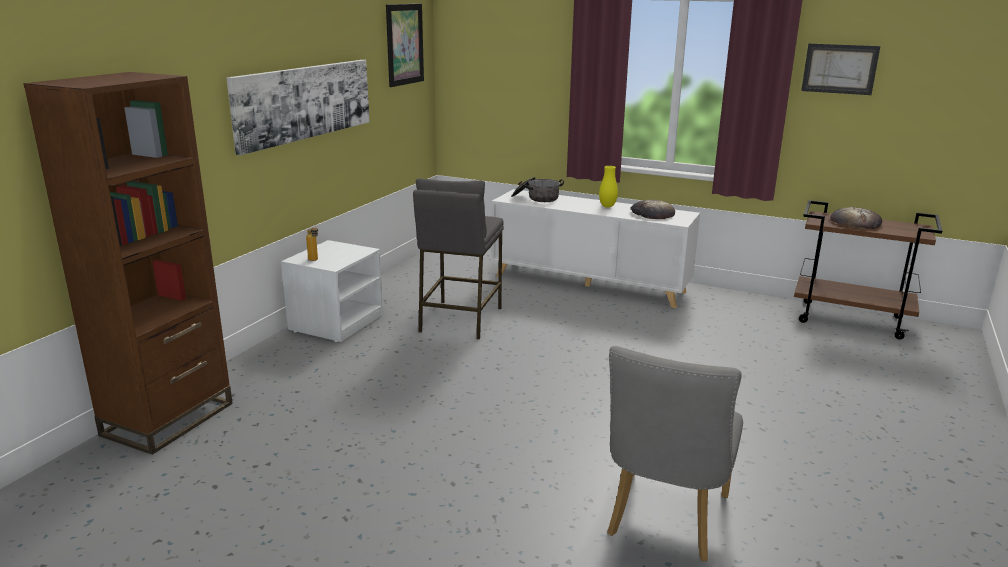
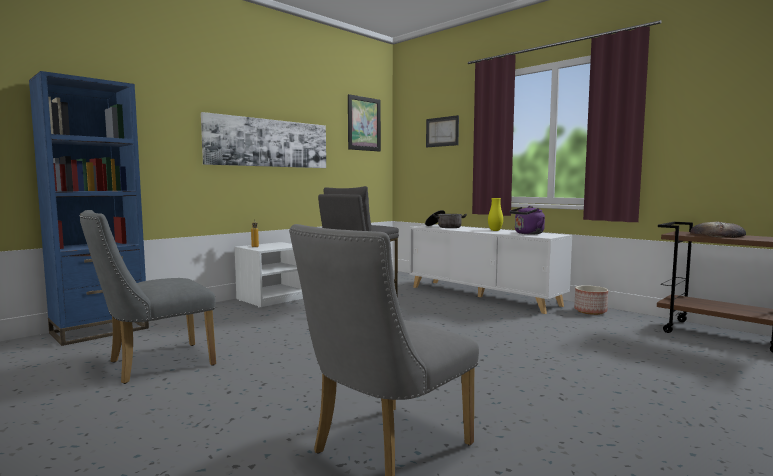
camera: 20 degrees right, 15 degrees down
brown bookcase [23,72,233,455] -> blue bookcase [29,71,149,346]
bread [630,199,675,219] -> purple kettle [510,206,545,234]
picture [801,43,880,95] -> picture moved to [426,115,459,147]
none -> grey chair [80,210,216,384]
none -> planter [574,285,608,315]

